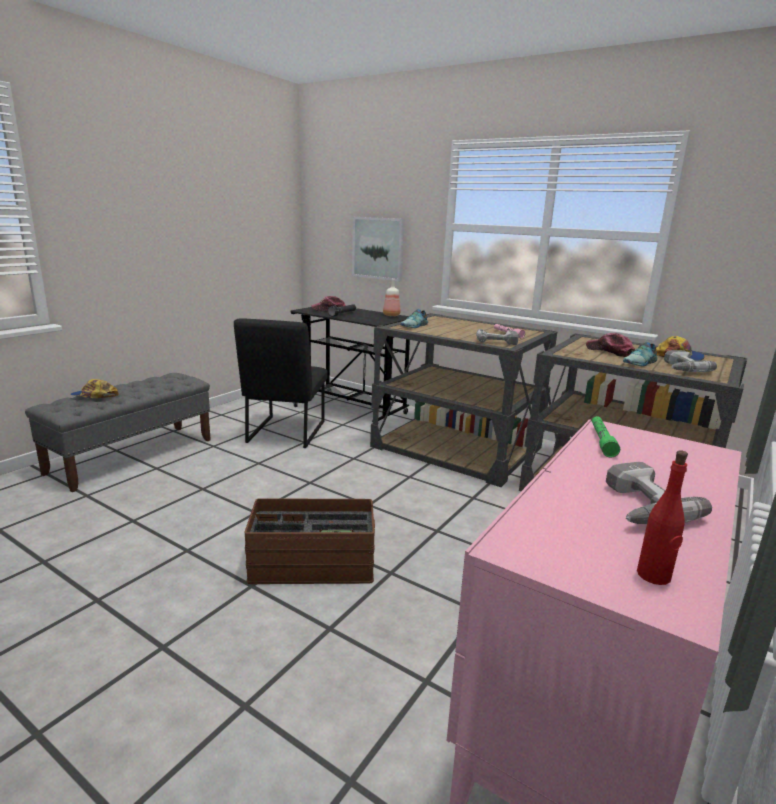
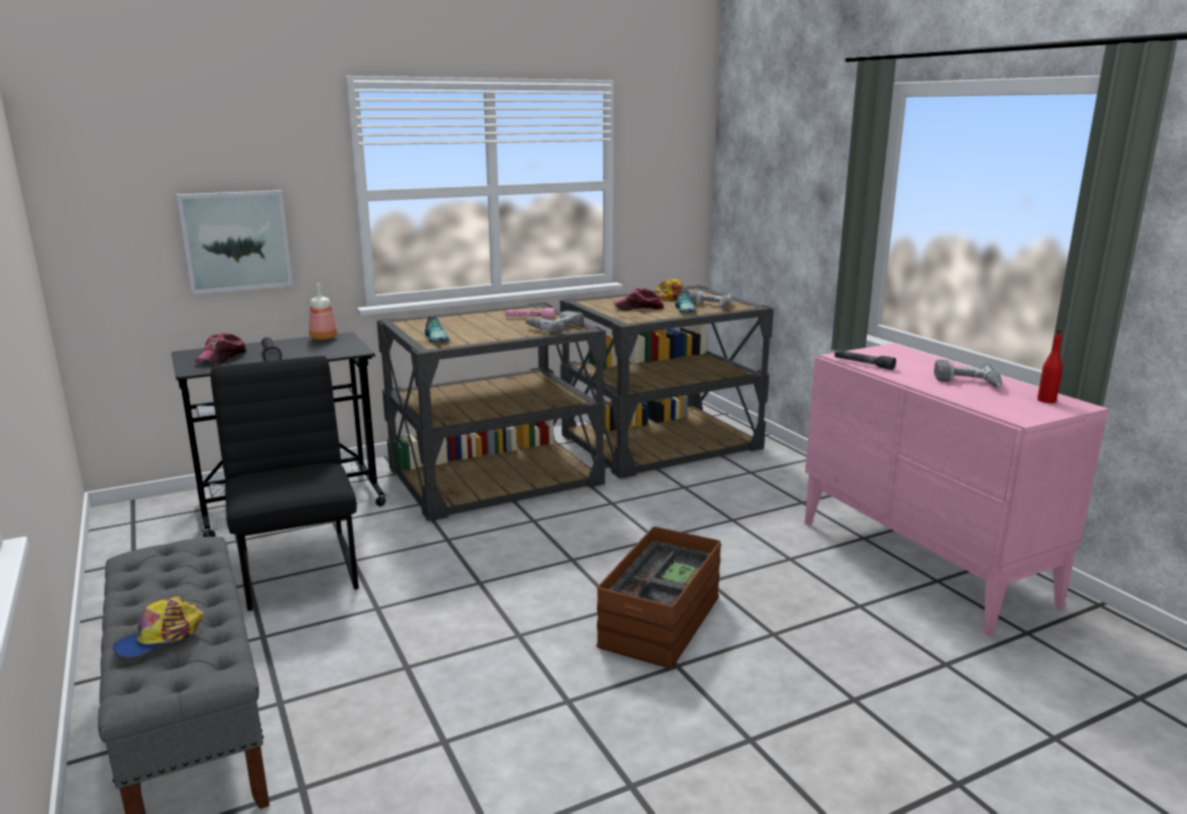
camera: 60 degrees left, 0 degrees up
black chair [234,318,328,448] -> black chair turned 150 degrees counterclockwise [211,356,359,611]
green flashlight [592,416,620,458] -> grey flashlight [834,350,896,370]

